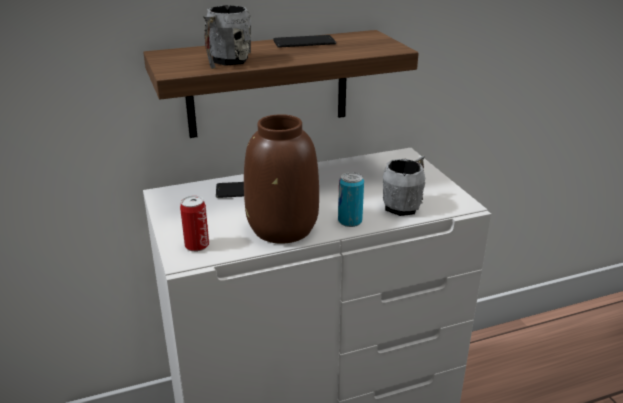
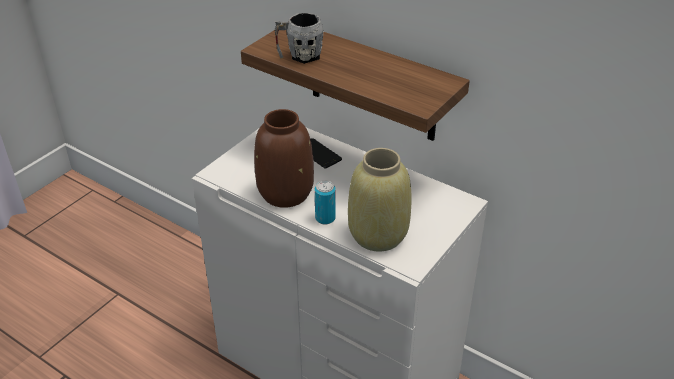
camera: 55 degrees right, 10 degrees up
can [180,195,209,252] -> none
phone [273,35,336,48] -> none
grey mug [383,156,425,216] -> beige vase [348,148,411,252]

